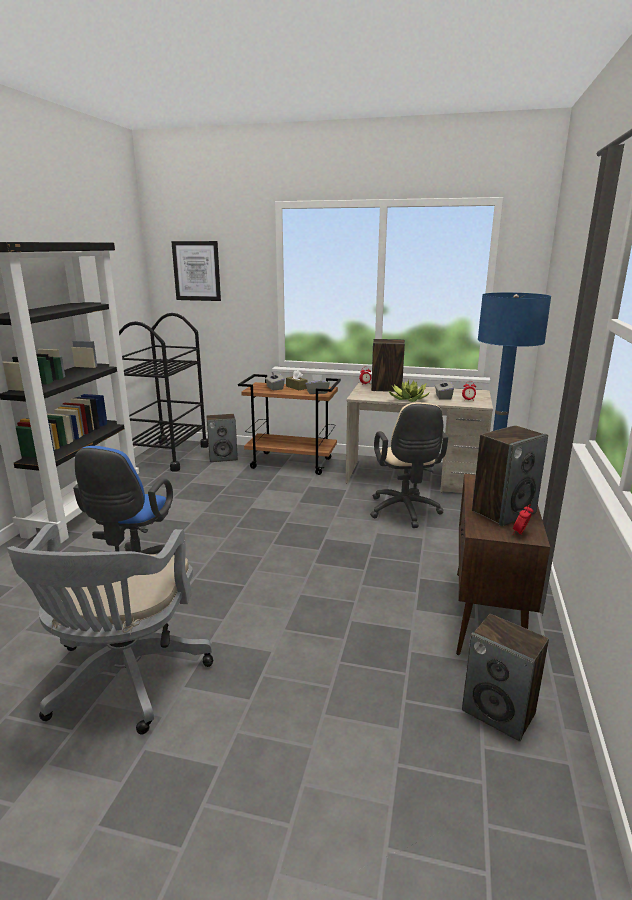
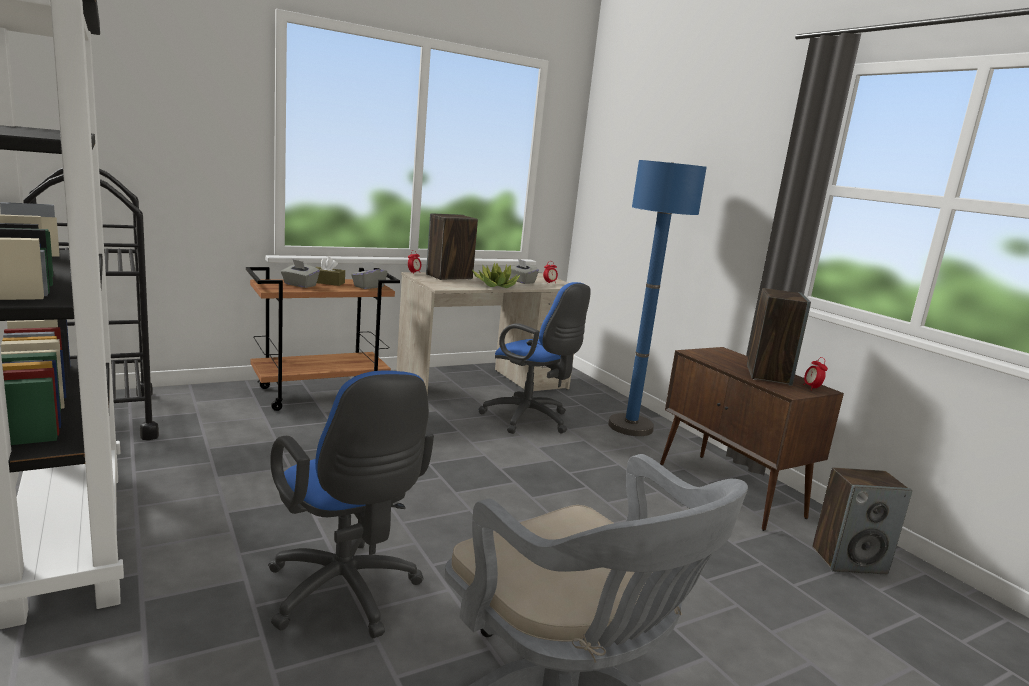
camera: 45 degrees left, 5 degrees down
picture [171,241,221,301] -> none
speaker [207,414,238,462] -> none
beige office chair [370,402,448,528] -> blue office chair [478,282,591,434]

